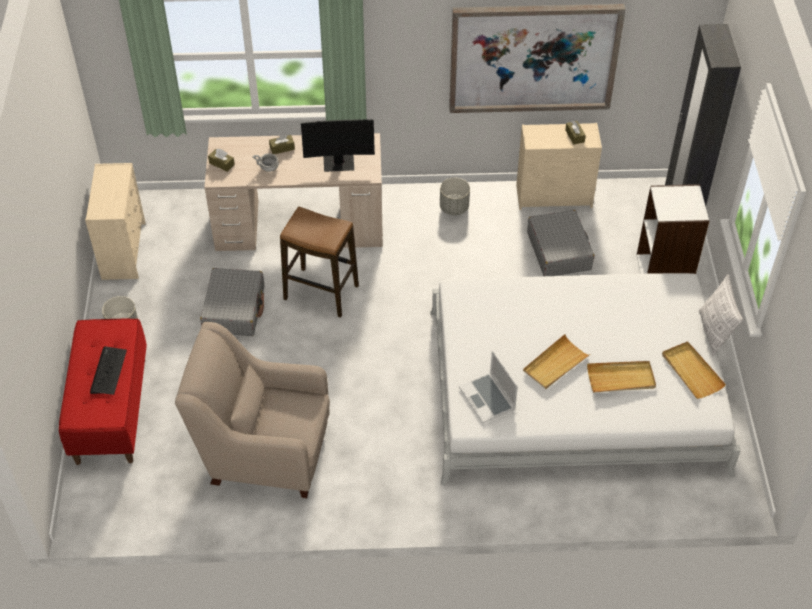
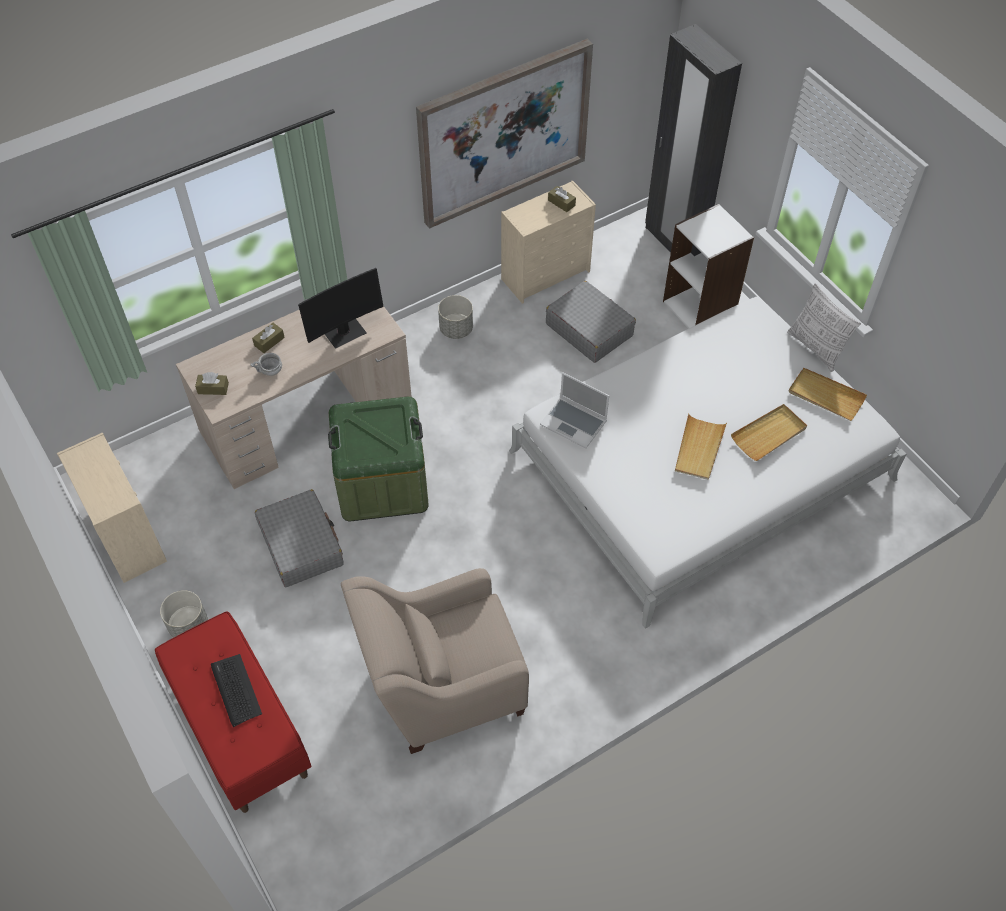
camera: 30 degrees left, 5 degrees up
stool [280,206,359,318] -> green storage box [328,397,429,521]
laptop [459,351,518,423] -> laptop moved to [540,372,609,448]

